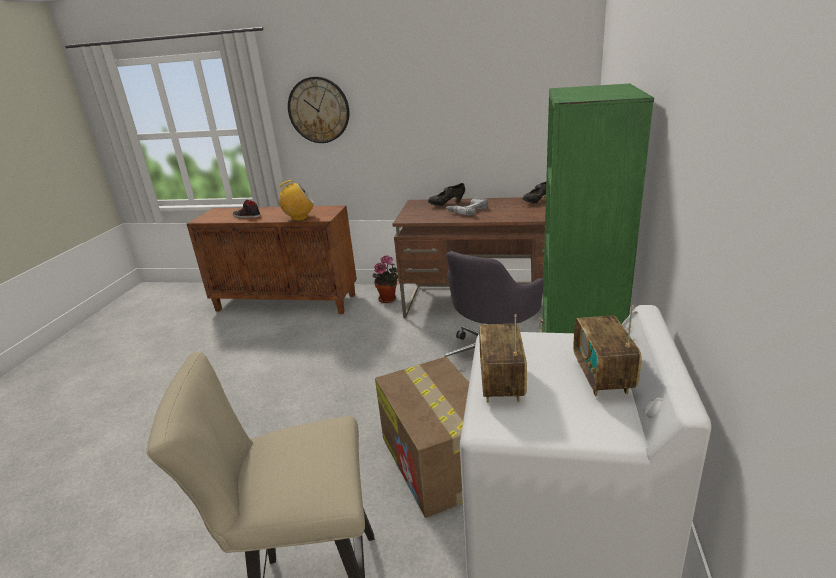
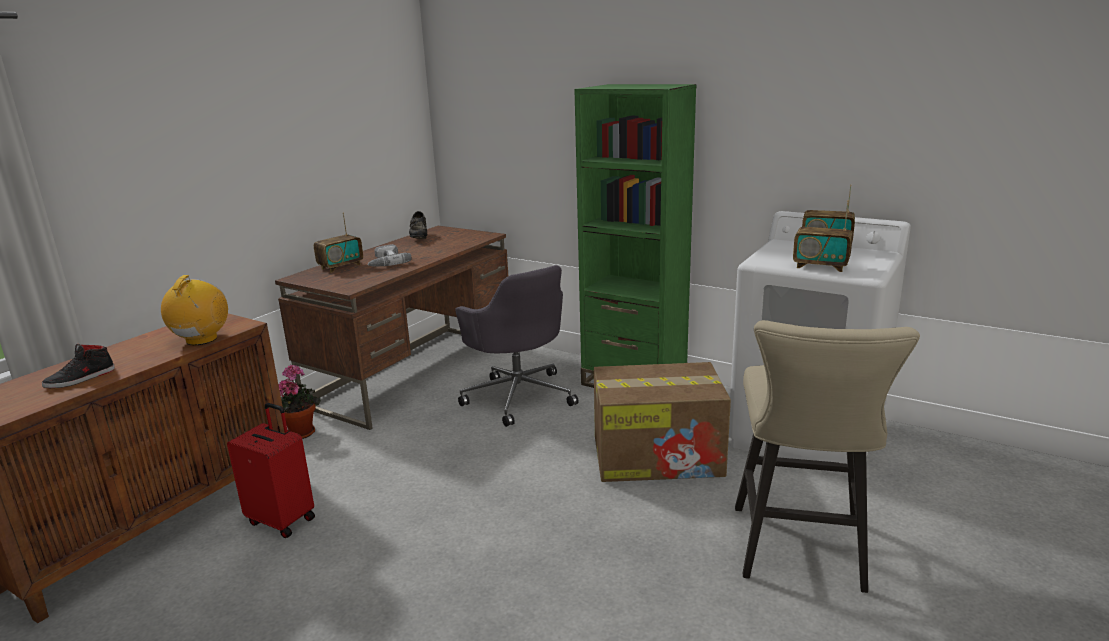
camera: 70 degrees left, 5 degrees down
wall clock [288,77,349,143] -> none
black shoe [428,183,465,206] -> radio [314,212,363,273]
none -> red suitcase [227,403,315,538]

